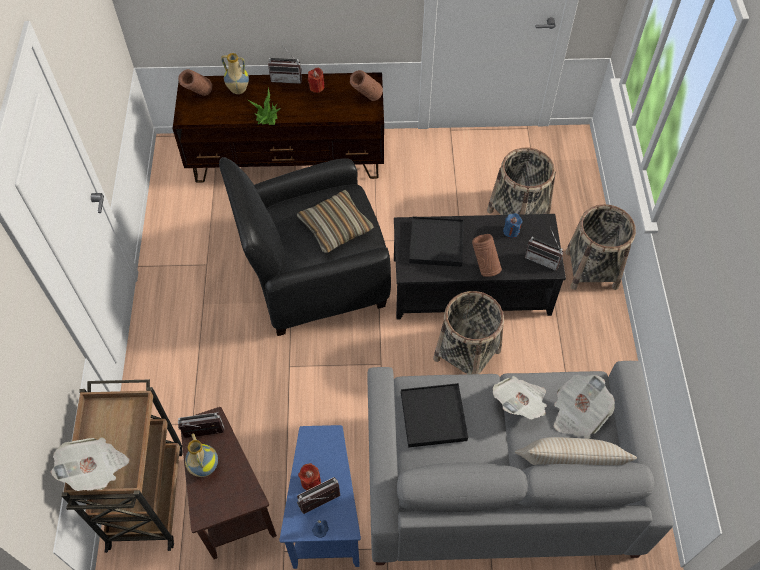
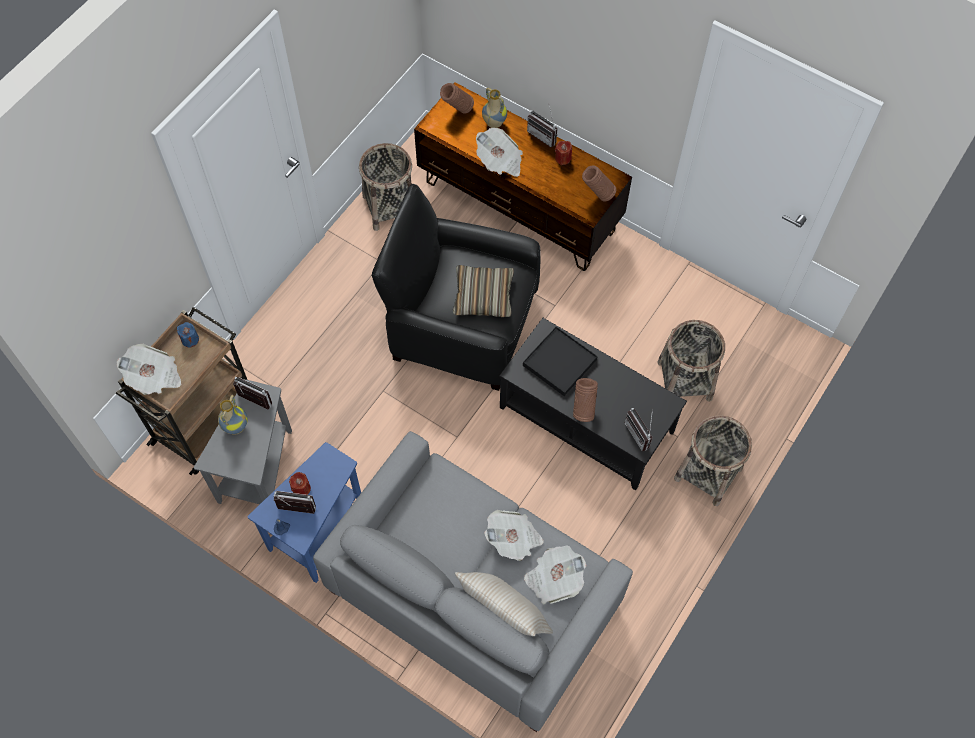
camera: 35 degrees right, 5 degrees up
brown side table [181,407,277,559] -> grey side table [194,379,292,504]
potted plant [248,88,281,125] -> newspaper [476,128,523,177]
black tray [401,383,468,447] -> none
basket [433,291,504,374] -> basket moved to [359,143,412,231]
blue candle [503,213,522,238] -> blue candle moved to [177,322,199,348]

